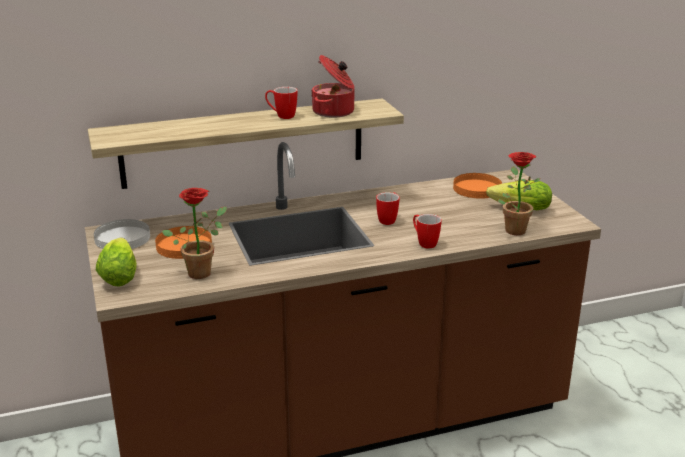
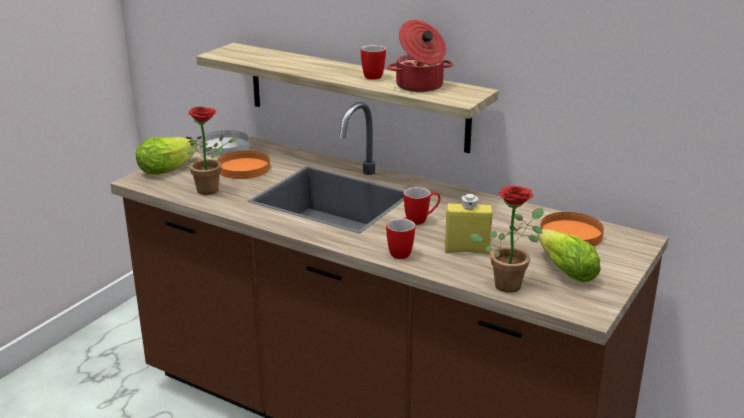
camera: 50 degrees right, 0 degrees up
none -> yellow bottle [445,194,493,255]

